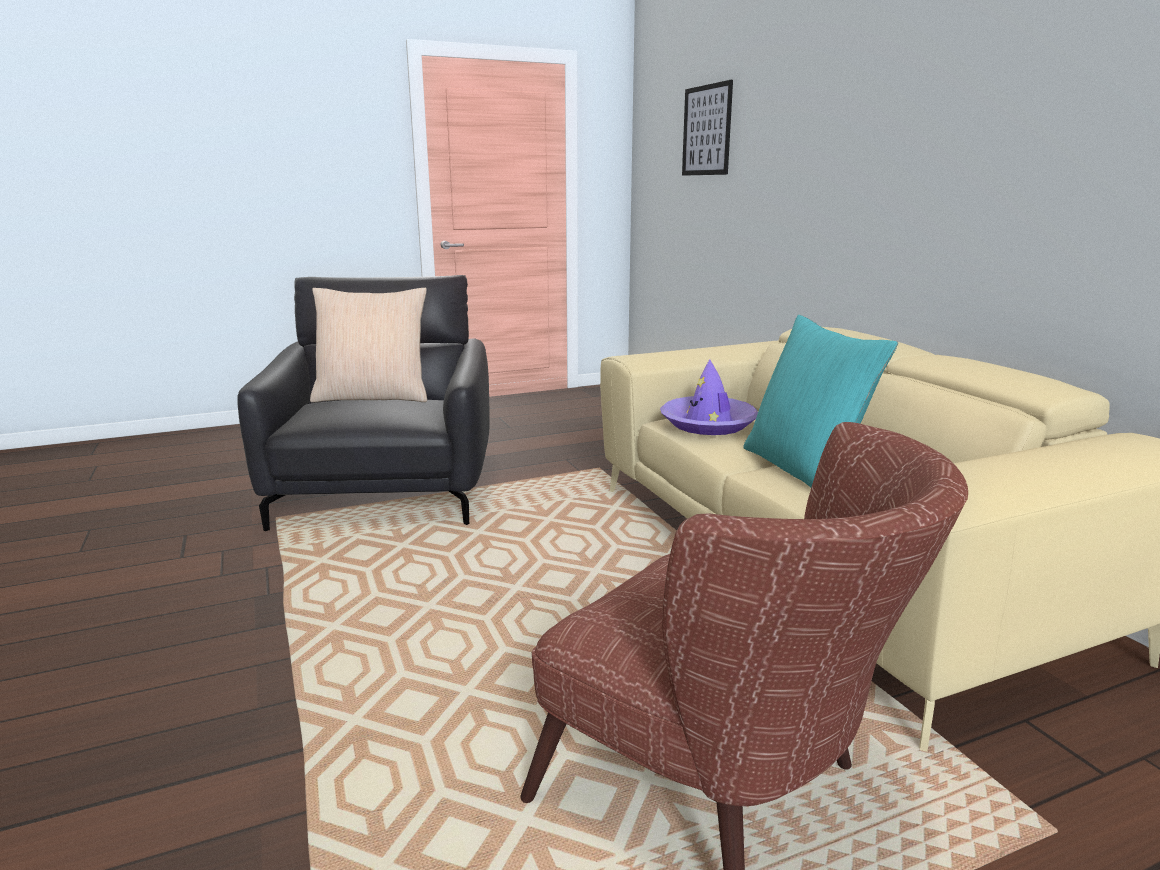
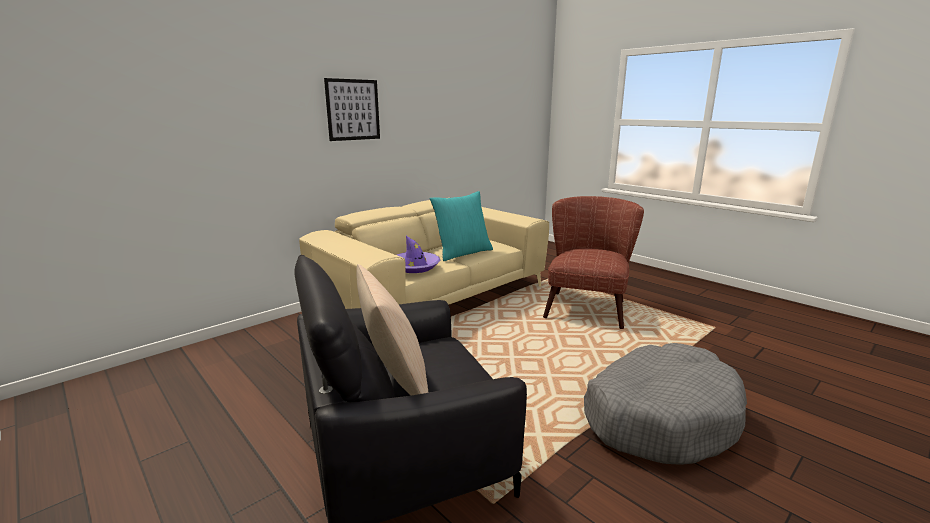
camera: 110 degrees left, 0 degrees up
picture [682,80,733,176] -> picture moved to [324,78,380,141]
none -> grey dog bed [584,343,747,465]

